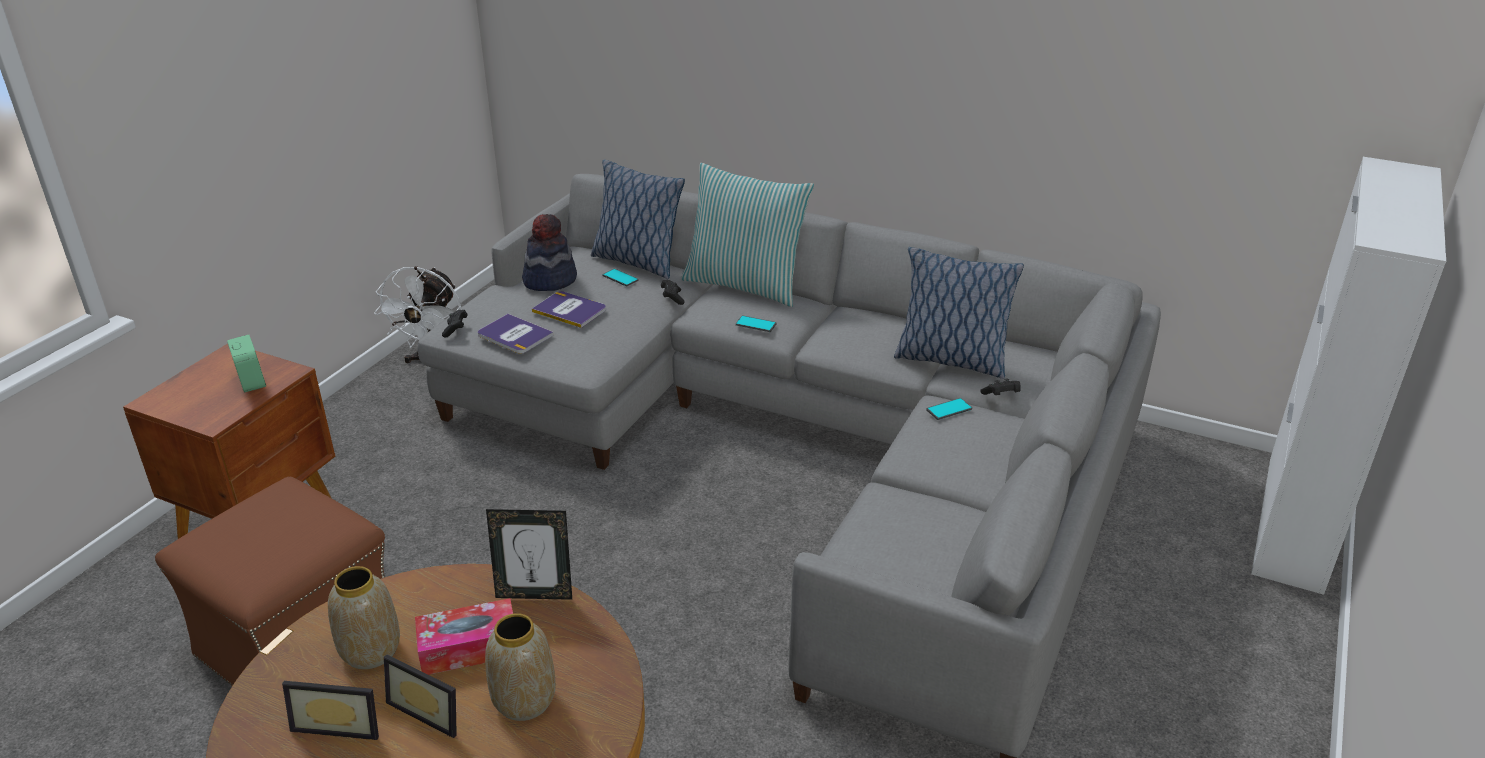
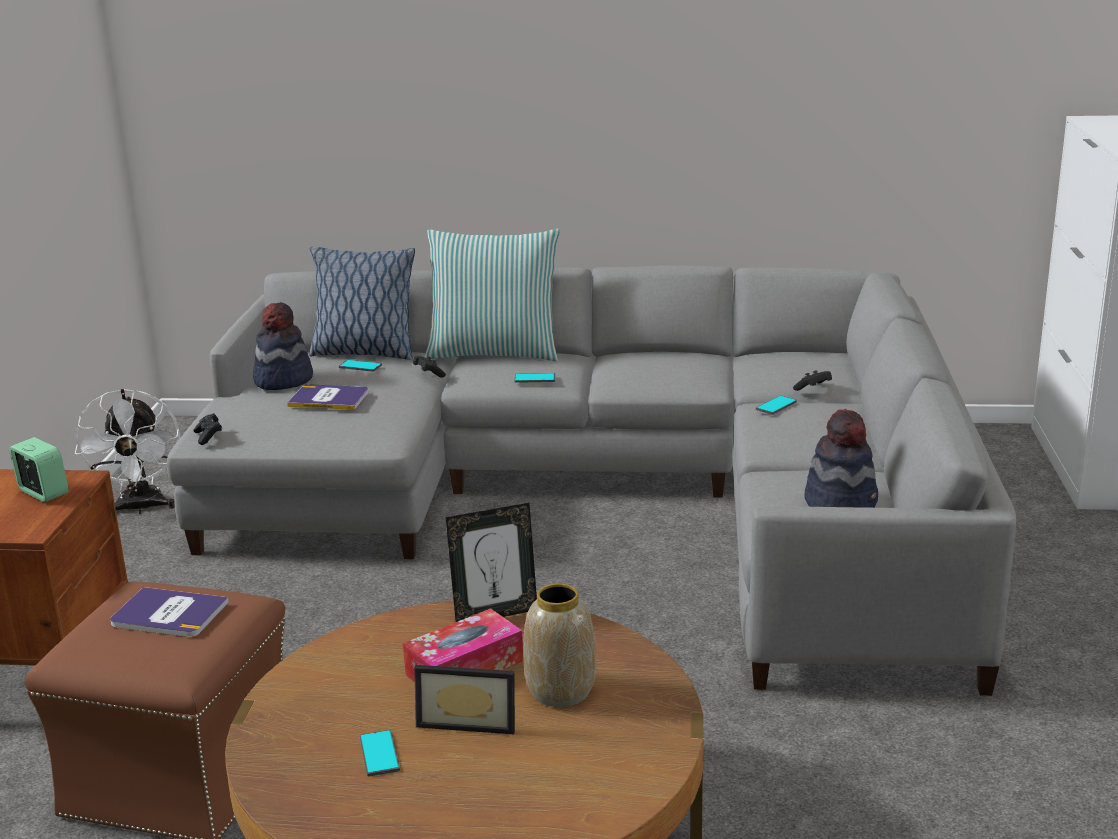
camera: 20 degrees left, 10 degrees down
picture frame [282,681,379,740] -> phone [360,730,400,777]
vase [328,566,400,669] -> none
book [478,314,554,354] -> book moved to [110,587,229,637]
pillow [894,247,1024,379] -> none
none -> hat [805,409,878,508]

